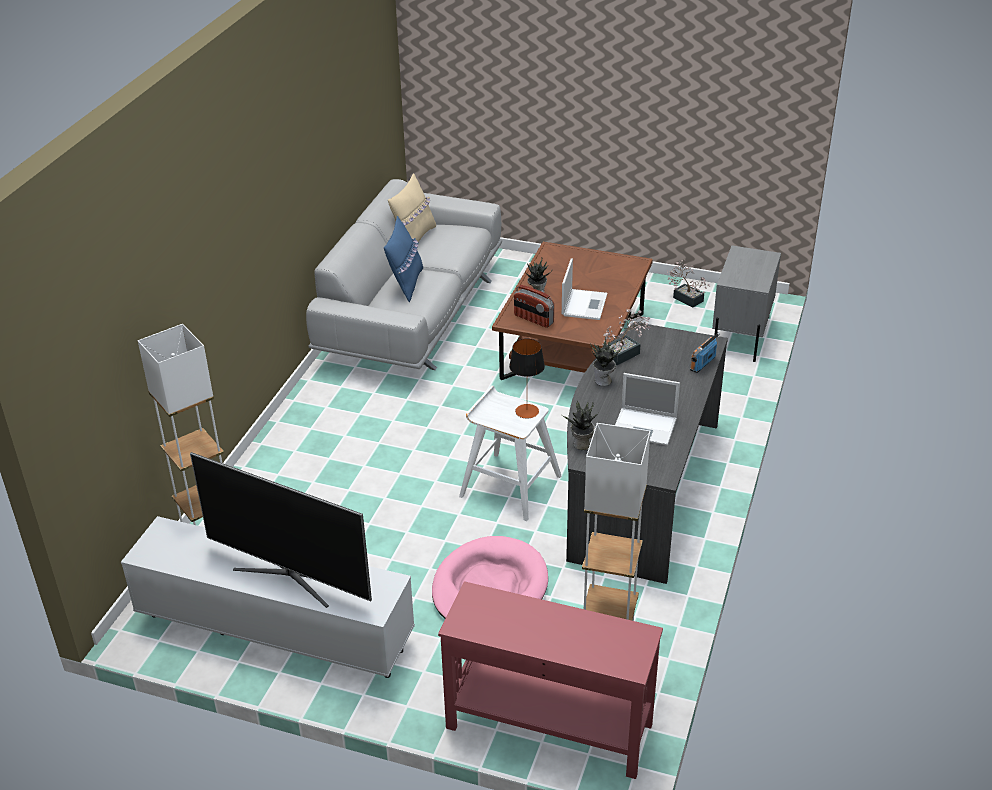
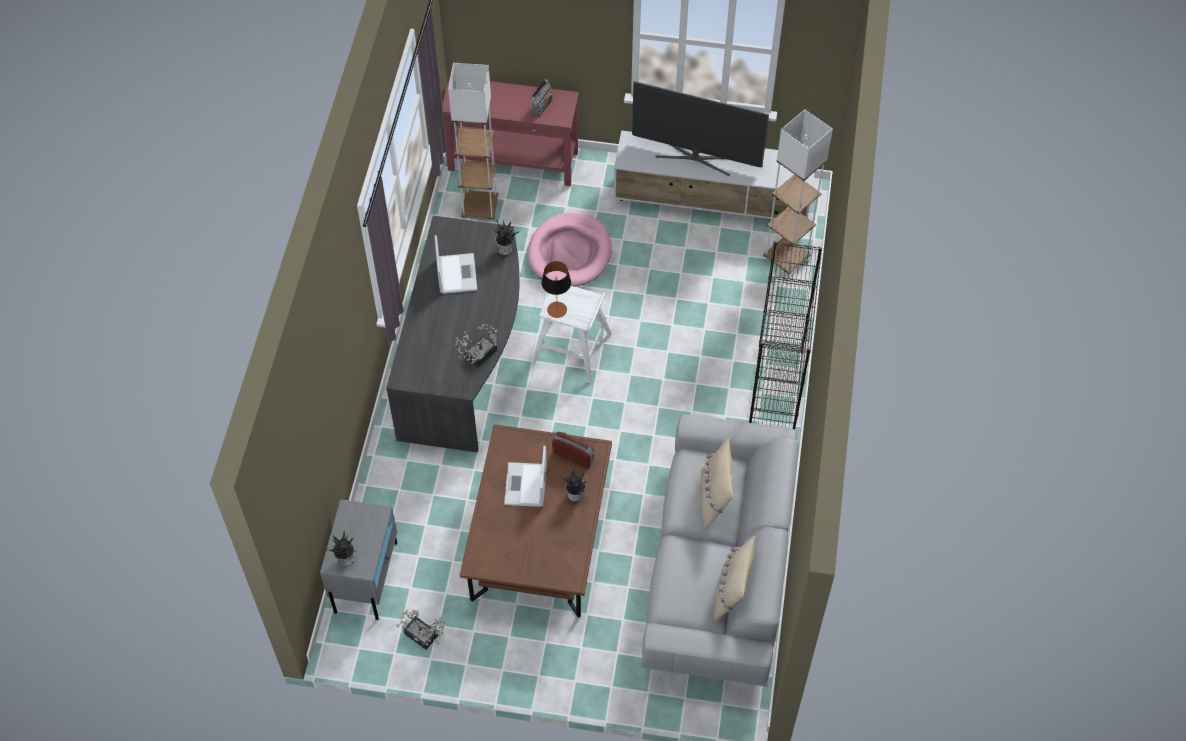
camera: 170 degrees right, 20 degrees up
blue pillow [384,216,423,302] -> beige pillow [701,438,733,528]
potted plant [590,337,622,386] -> potted plant moved to [326,530,355,567]
laptop [615,373,680,446] -> laptop turned 75 degrees clockwise [434,235,477,294]
radio [690,332,720,373] -> radio moved to [531,79,553,117]
none -> black bookcase [749,241,822,429]

